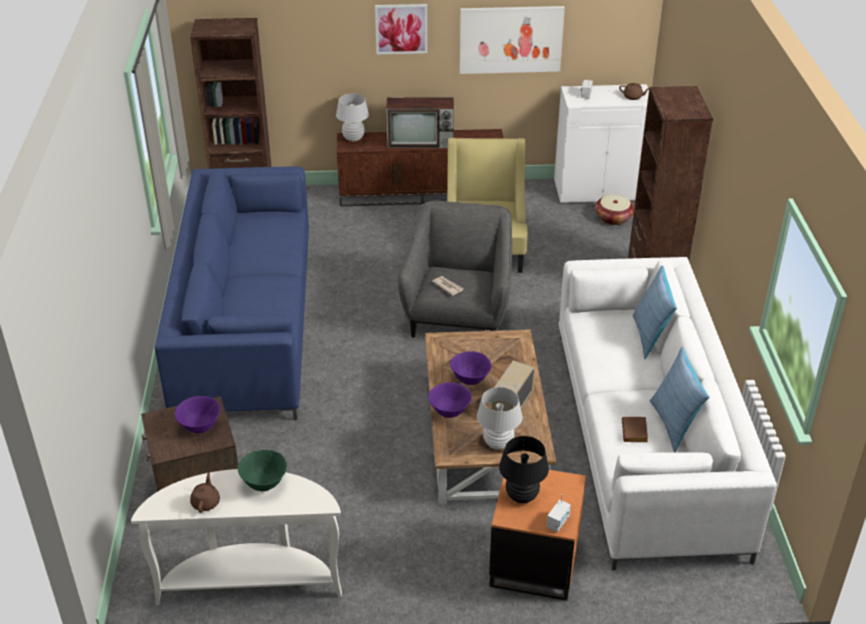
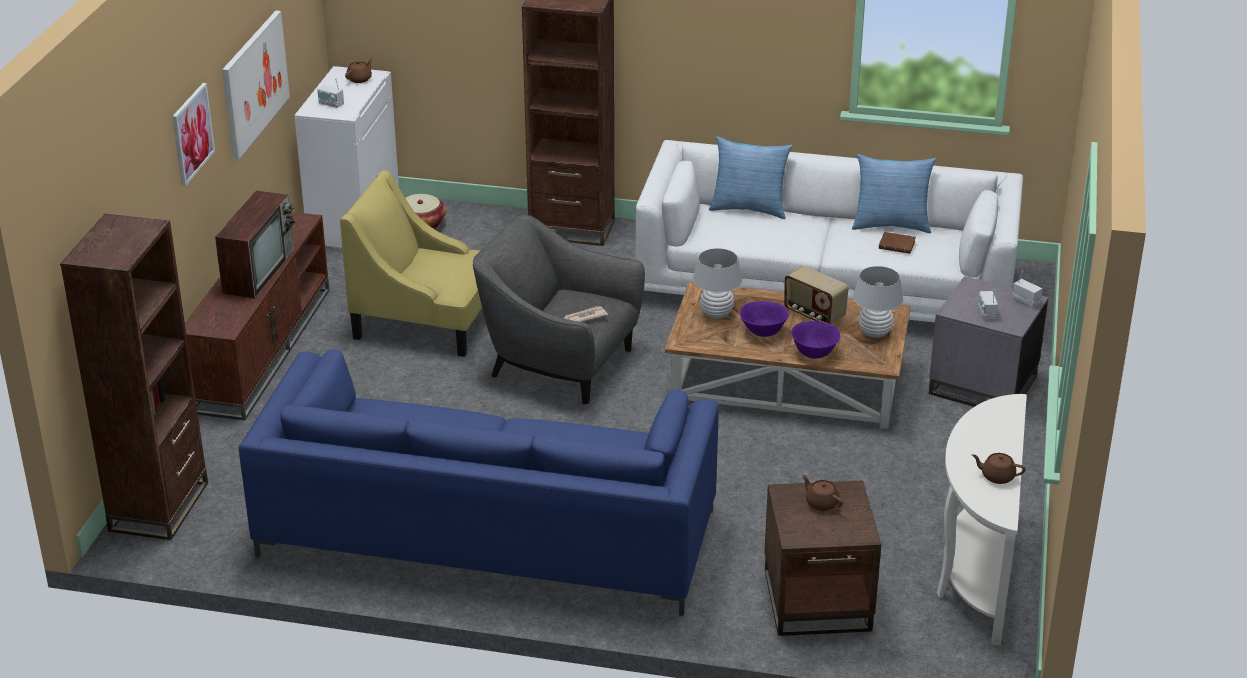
camera: 75 degrees left, 5 degrees down
purple bowl [175,396,221,433] -> brown teapot [802,475,843,511]
green bowl [238,450,287,491] -> none
white table lamp [336,94,369,142] -> white table lamp moved to [693,248,742,319]
orange side table [489,470,586,601] -> grey side table [929,276,1049,407]
black table lamp [499,436,549,503] -> radio [978,289,998,320]

